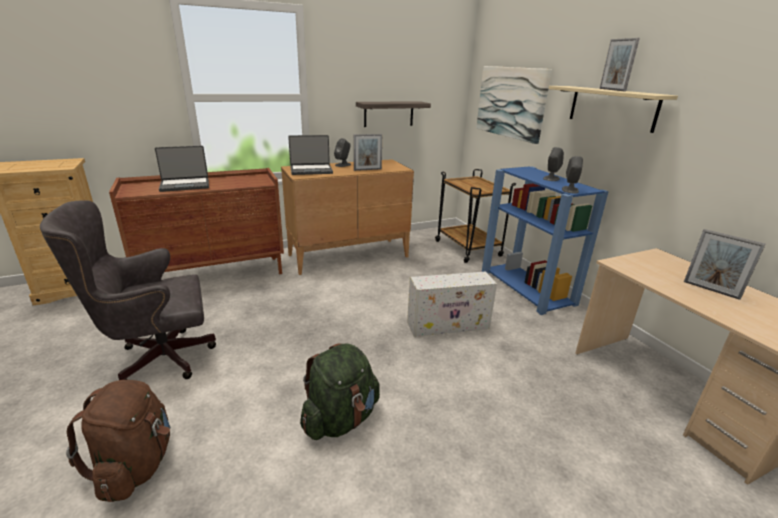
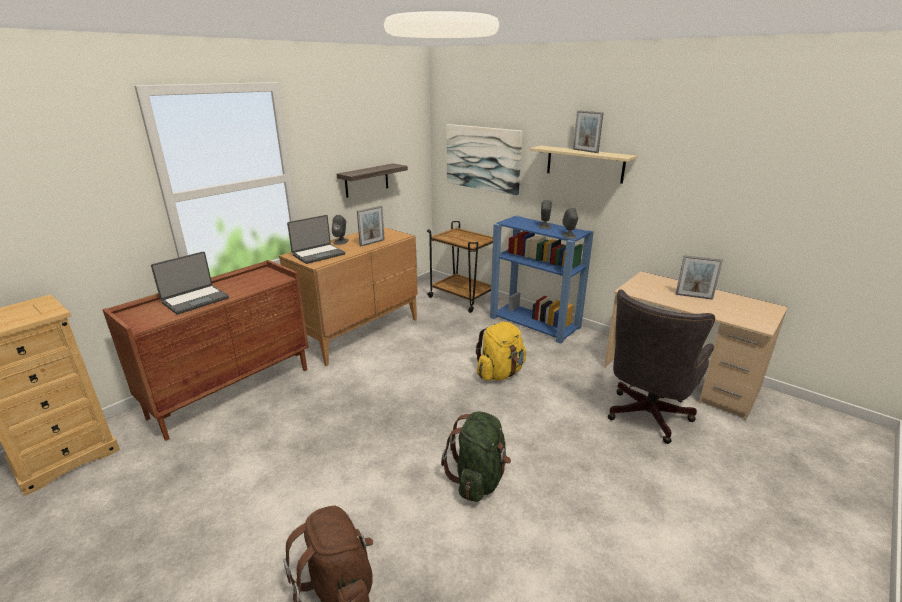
camera: 25 degrees left, 0 degrees up
grey office chair [40,200,216,380] -> grey office chair moved to [608,290,715,444]
white storage box [407,271,497,337] -> yellow backpack [476,322,526,381]

